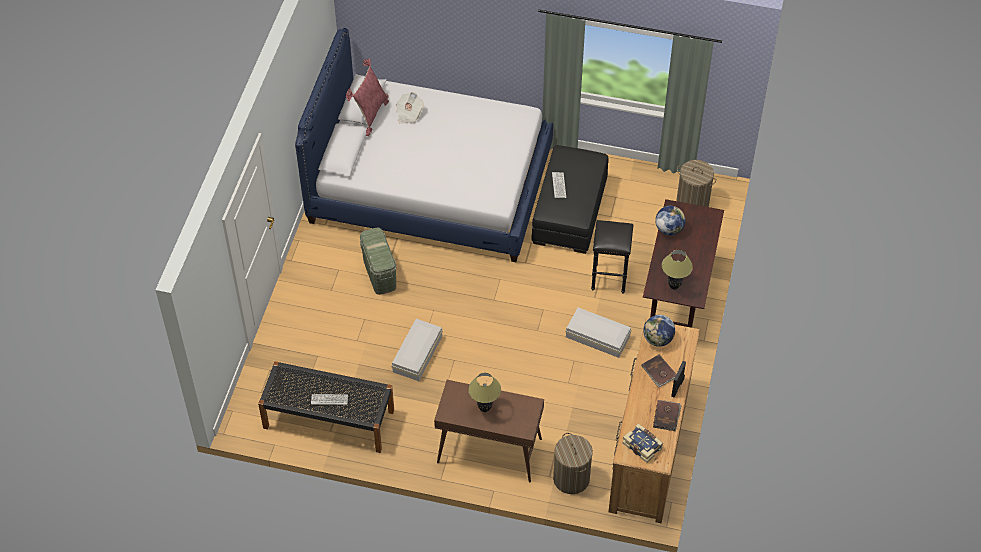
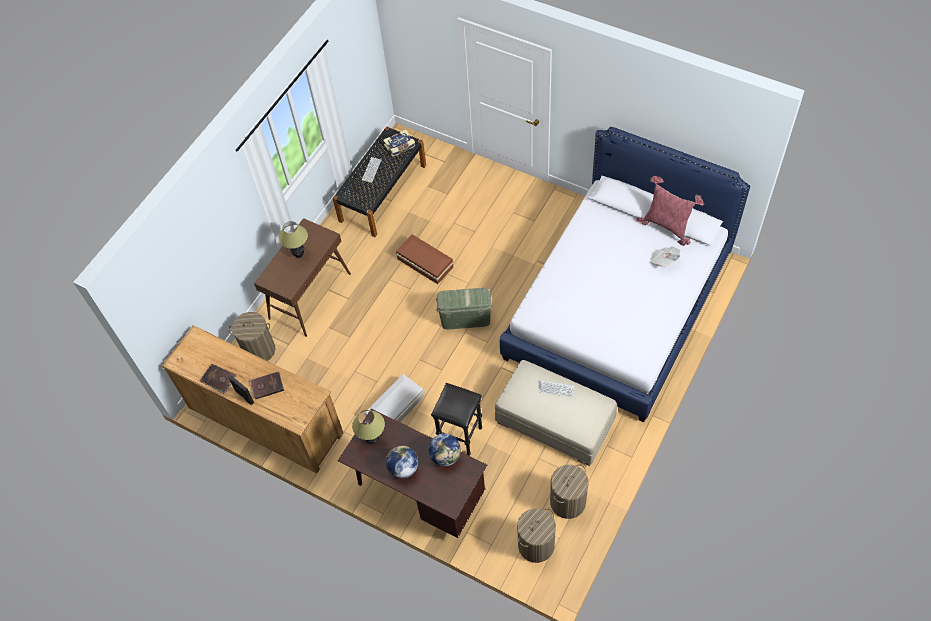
camera: 110 degrees right, 5 degrees up
green storage box [360,227,396,295] -> green storage box moved to [436,288,492,330]
white storage box [391,319,443,381] -> brown storage box [396,234,454,284]
black ottoman [531,145,609,254] -> beige ottoman [495,360,617,466]
book [622,424,663,463] -> book moved to [383,129,415,157]
globe [643,315,675,347] -> globe moved to [386,445,418,478]
none -> laundry basket [550,464,589,519]

